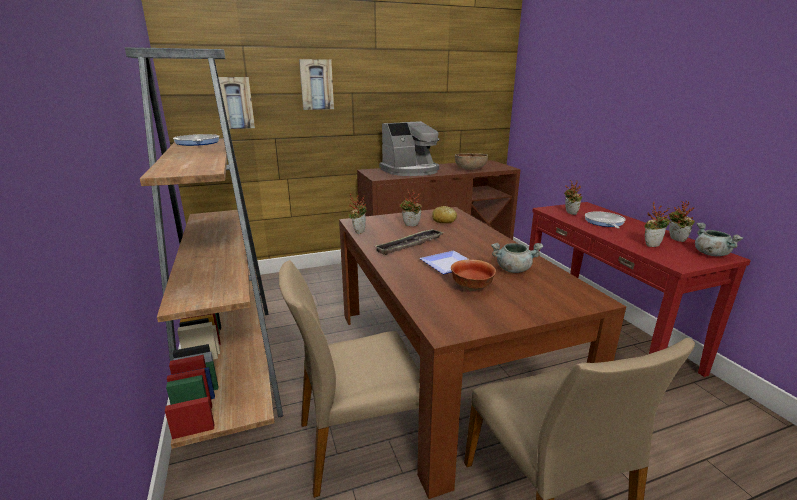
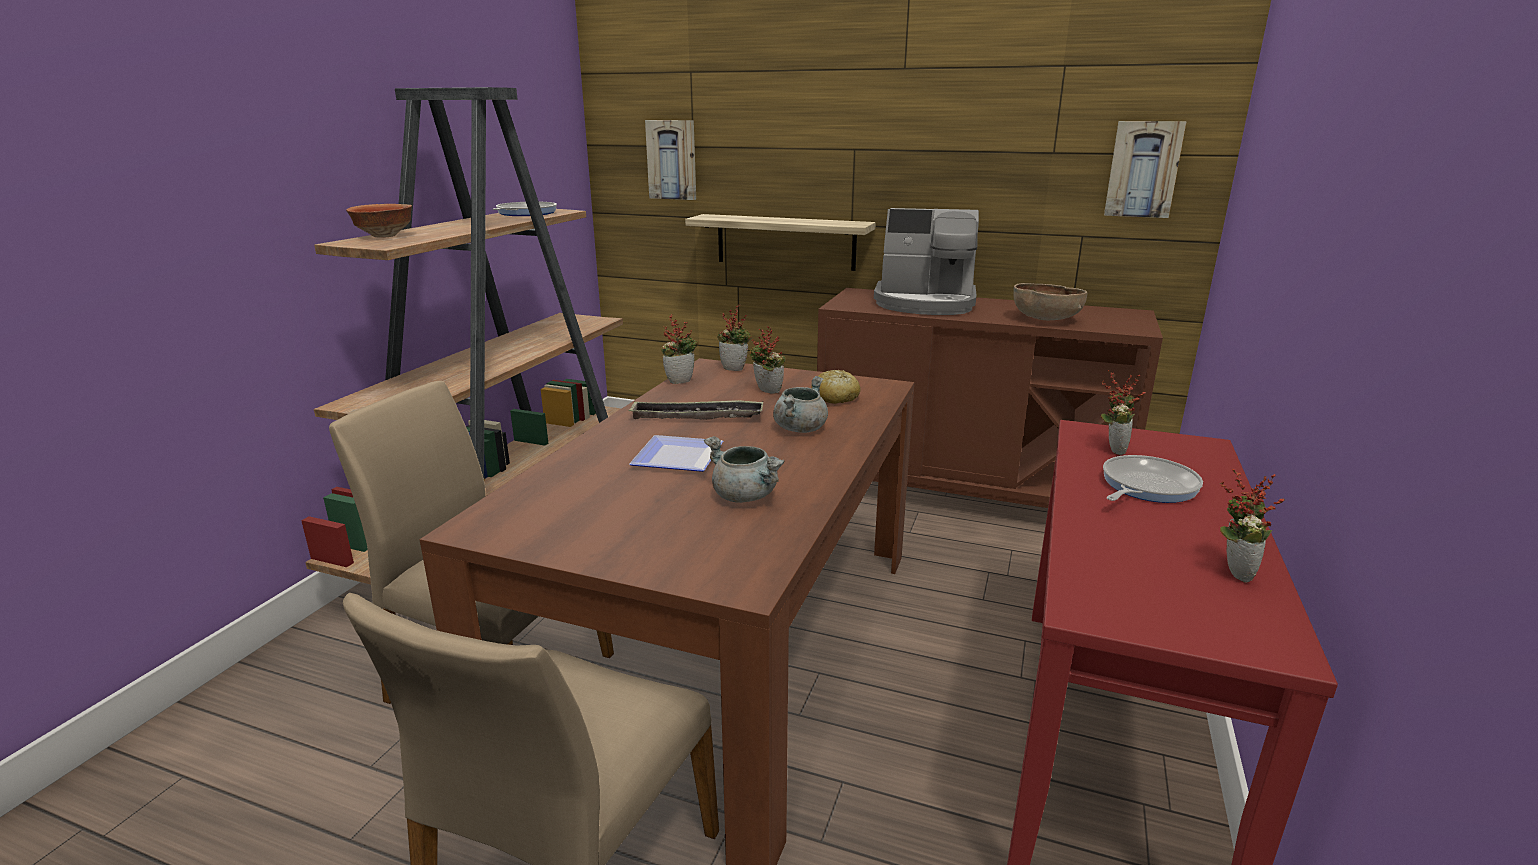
camera: 40 degrees right, 0 degrees up
picture [299,59,334,110] -> picture moved to [1104,121,1187,218]
bowl [451,260,496,291] -> bowl moved to [346,204,412,237]
potted plant [645,202,670,247] -> potted plant moved to [718,304,752,371]
grey cooking pot [695,223,744,256] -> grey cooking pot moved to [773,376,828,433]
none -> shelf [685,214,876,271]

